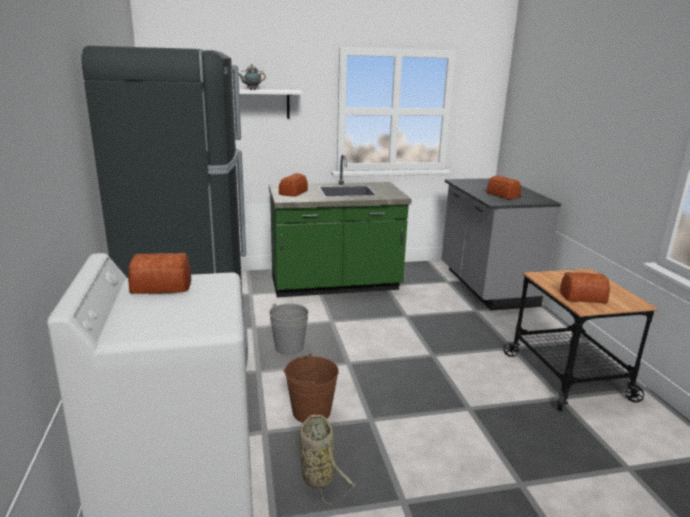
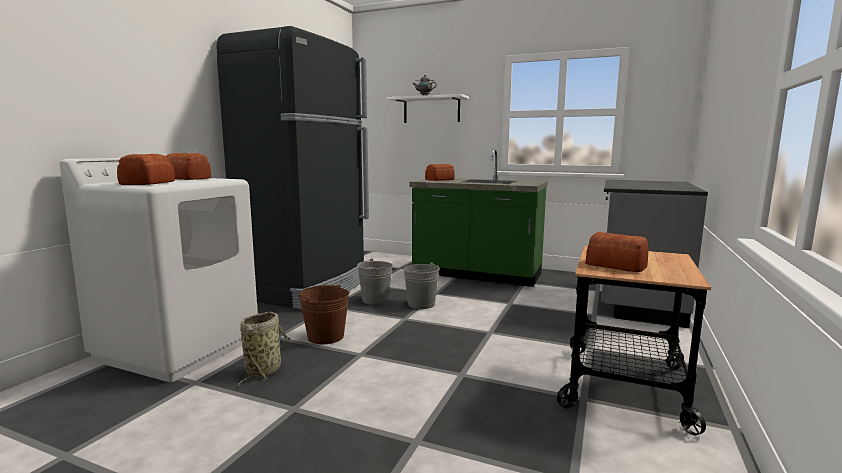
camera: 35 degrees right, 10 degrees down
bread [487,175,521,199] -> bread moved to [117,154,175,185]
none -> grey bucket [404,262,440,309]

